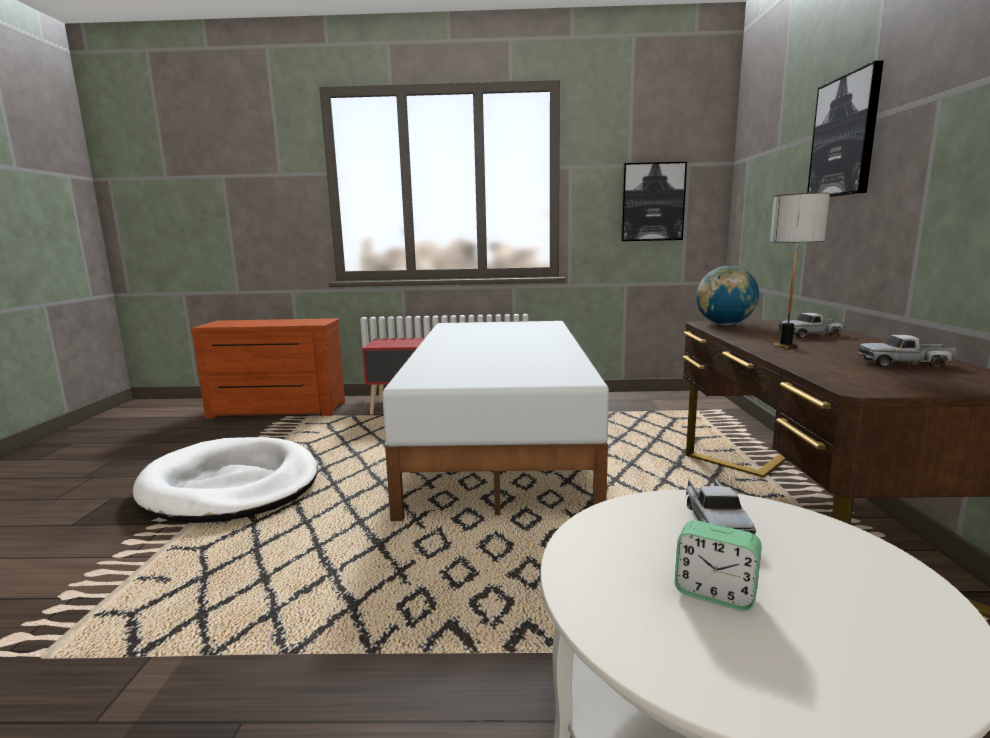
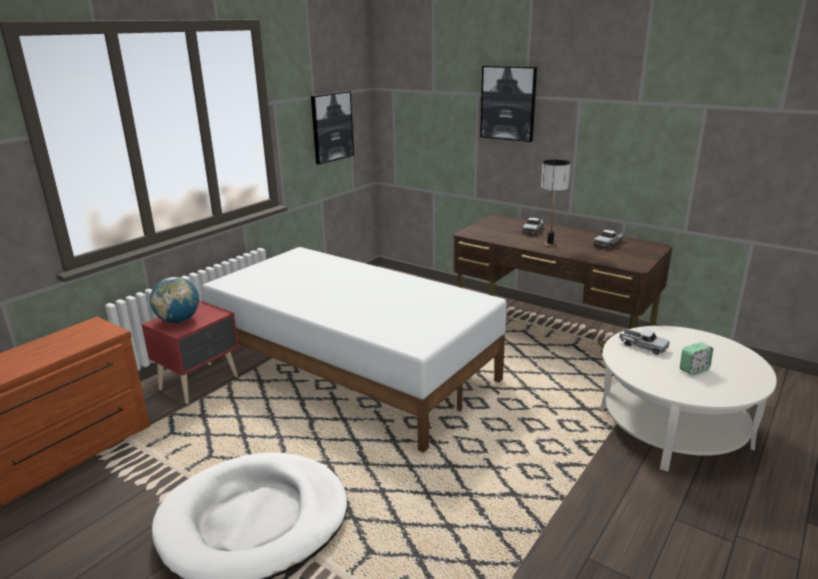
camera: 55 degrees left, 10 degrees up
globe [696,266,759,325] -> globe moved to [150,277,199,323]

